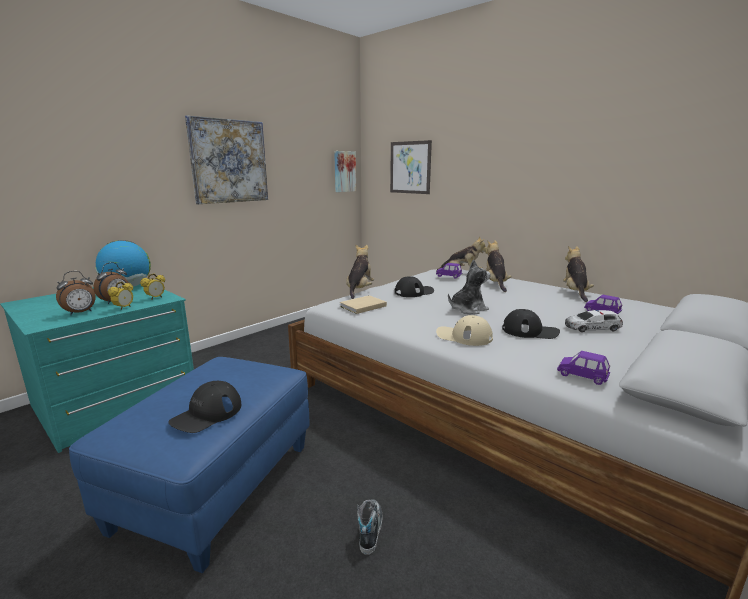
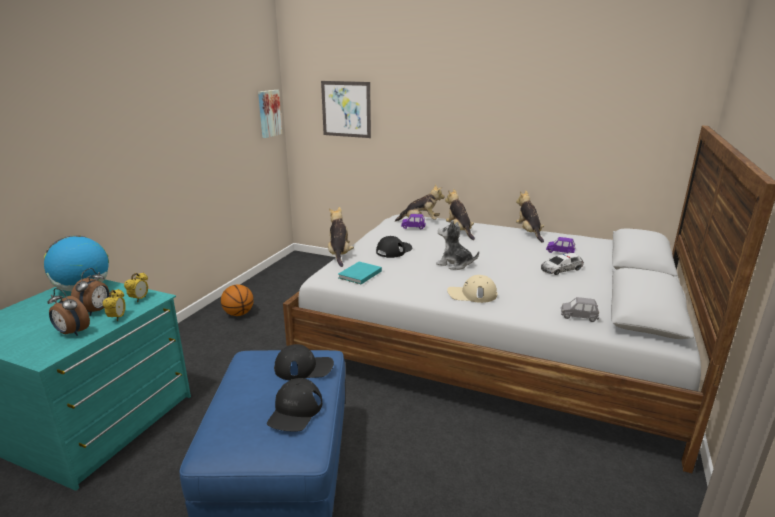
camera: 20 degrees left, 5 degrees up
alarm clock [56,271,96,315] -> alarm clock turned 90 degrees clockwise [47,288,90,336]
picture [185,115,268,204] -> none
beige book [340,295,387,314] -> turquoise book [338,262,382,284]
shoe [357,499,382,555] -> none
plush toy [448,259,491,314] -> plush toy turned 105 degrees counterclockwise [436,220,479,270]
black cap [502,309,560,339] -> black cap moved to [274,344,334,381]
purple toy car [557,351,610,385] -> grey toy car [561,297,599,322]
none -> basketball [221,284,254,316]

